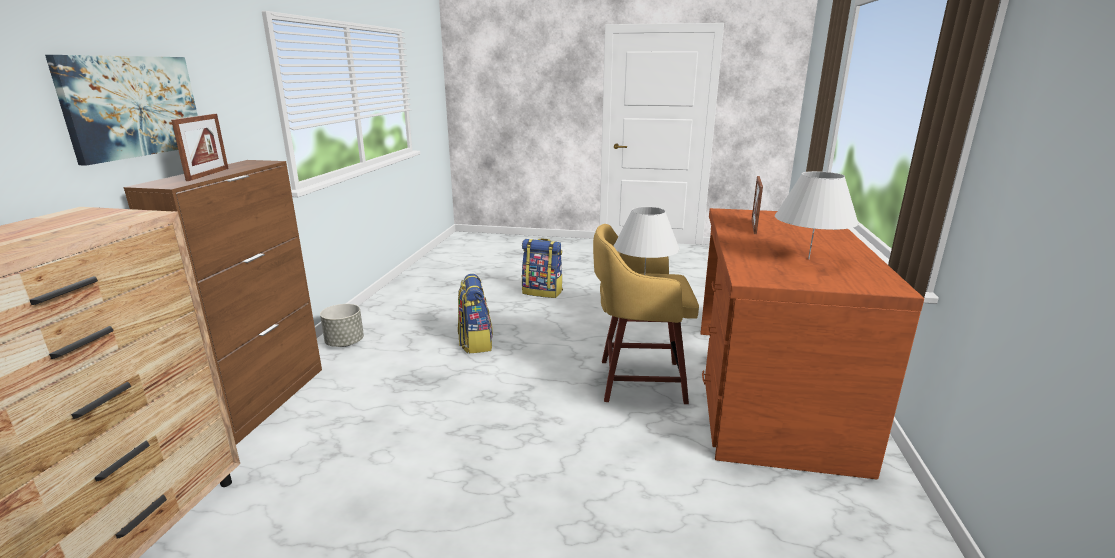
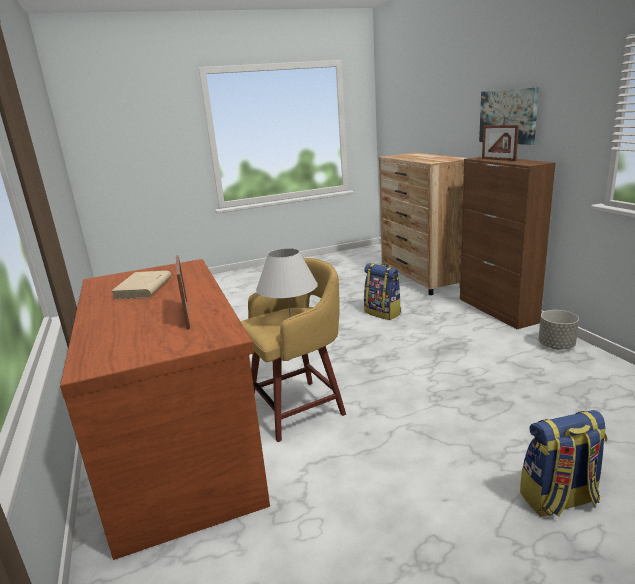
camera: 150 degrees right, 0 degrees up
backpack [458,274,493,353] -> backpack moved to [364,263,401,320]
white table lamp [775,171,859,259] -> beige book [112,271,171,299]

